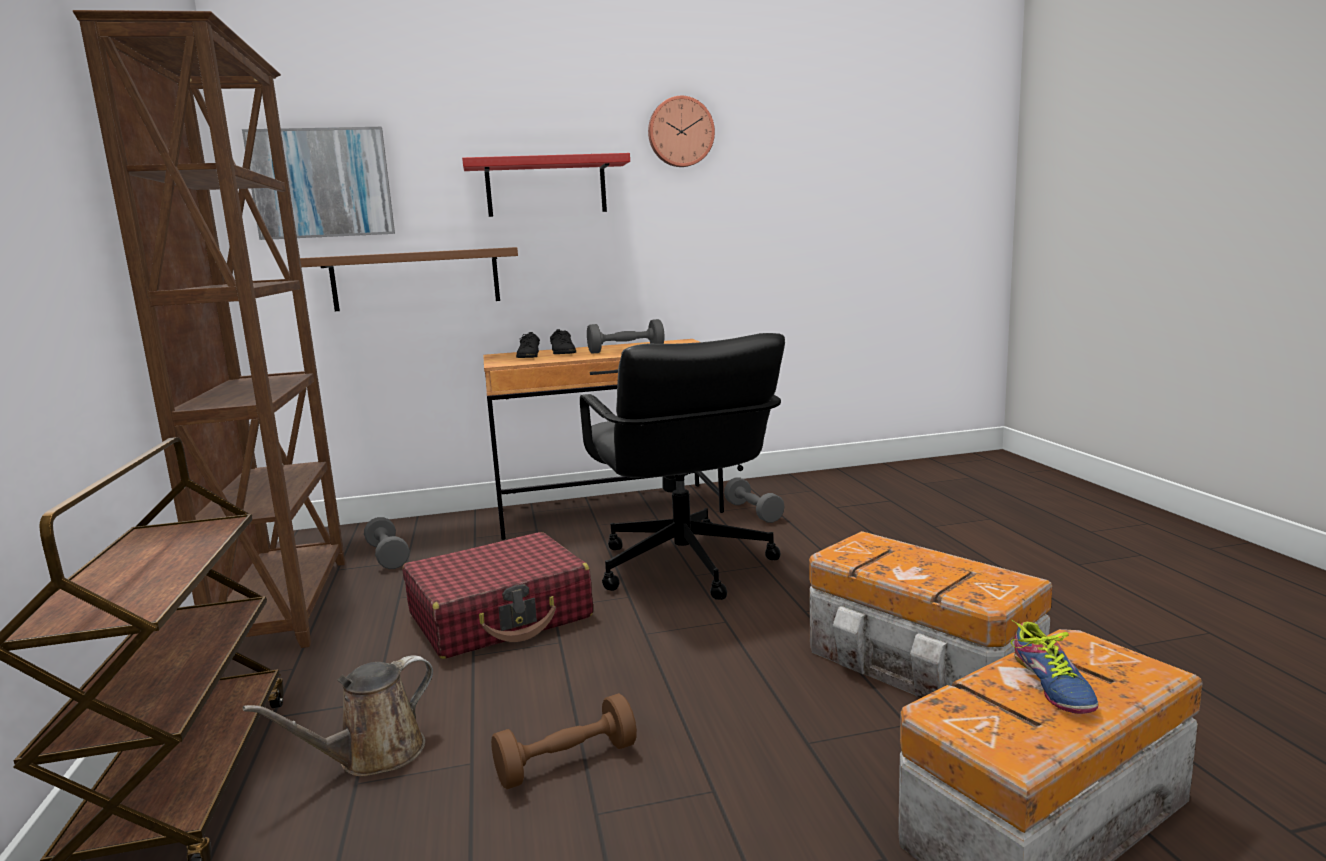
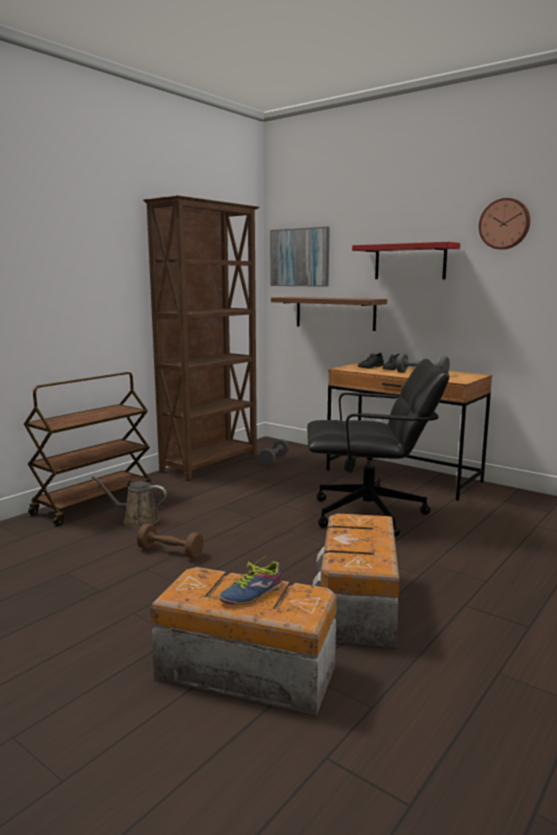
camera: 50 degrees right, 0 degrees up
red suitcase [402,532,593,659] -> none
black office chair [580,333,785,600] -> black office chair turned 120 degrees counterclockwise [307,359,449,537]
grey dumbbell [724,477,785,523] -> none

